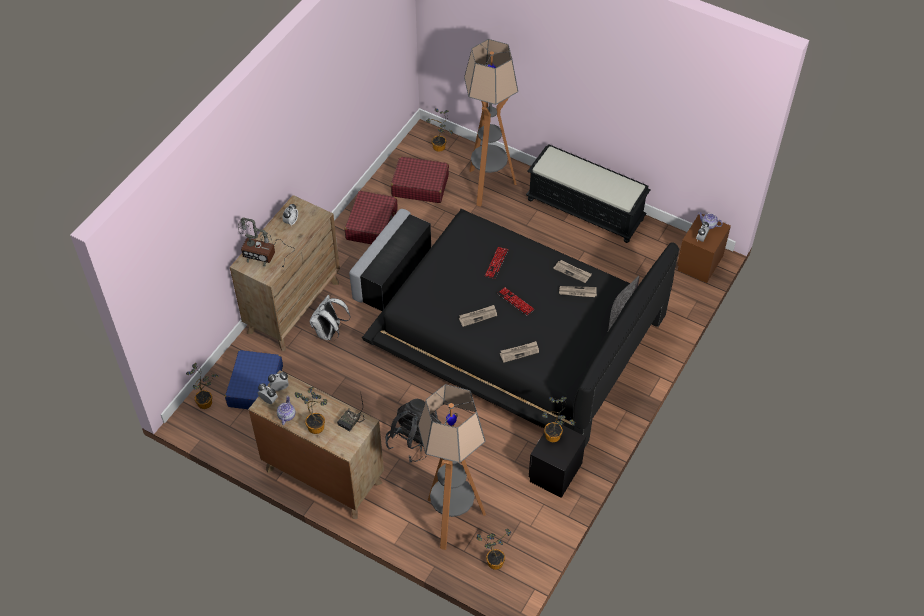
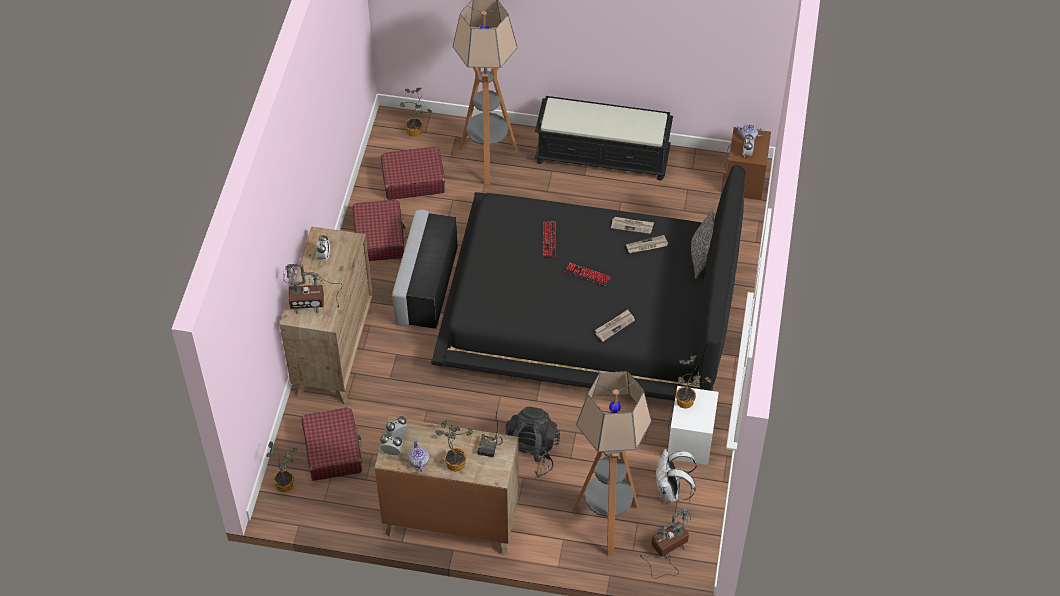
camera: 20 degrees left, 0 degrees up
blue suitcase [225,350,283,409] -> red suitcase [302,407,362,481]
white backpack [310,295,351,340] -> white backpack moved to [655,449,697,502]
newspaper [459,305,497,327] -> none
potted plant [476,529,511,570] -> table lamp [639,508,691,579]
black nightstand [529,420,586,498] -> white nightstand [668,386,719,465]

